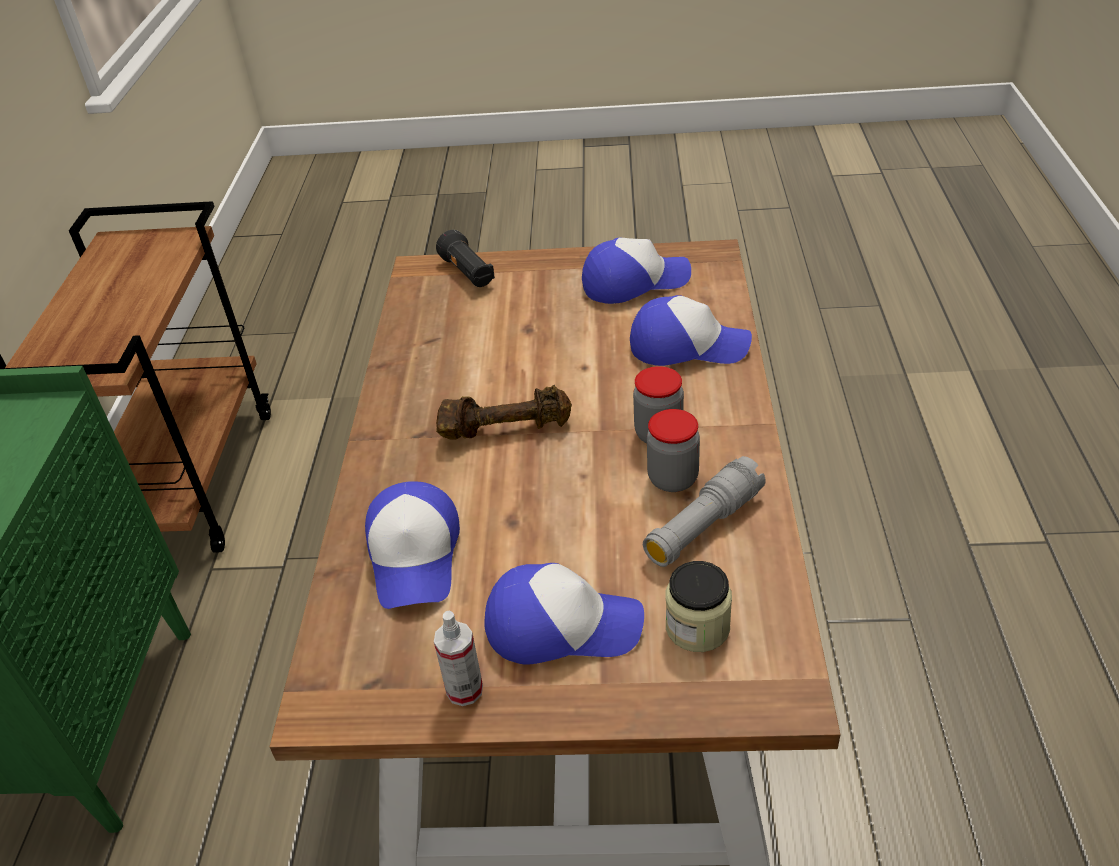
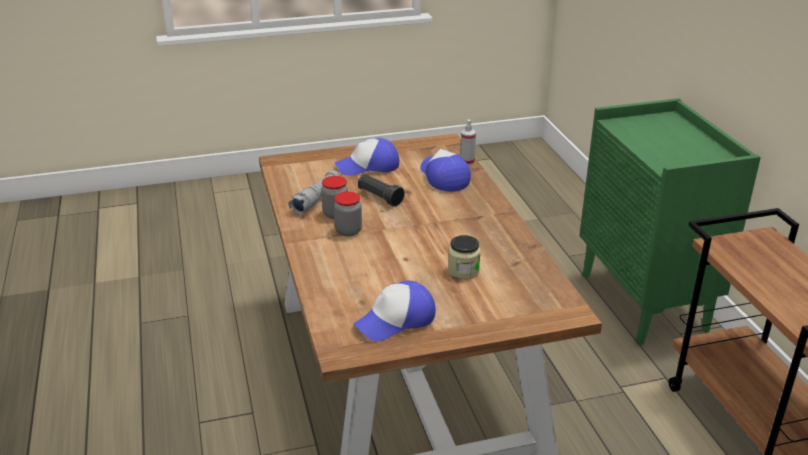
camera: 160 degrees right, 10 degrees down
spray bottle [434,611,483,706] -> spray bottle moved to [460,119,476,165]
black flashlight [436,230,495,287] -> black flashlight moved to [358,174,405,207]
brown dumbbell [436,385,572,440] -> none
cap [630,295,752,366] -> none
jar [666,561,732,652] -> jar moved to [448,235,481,279]

